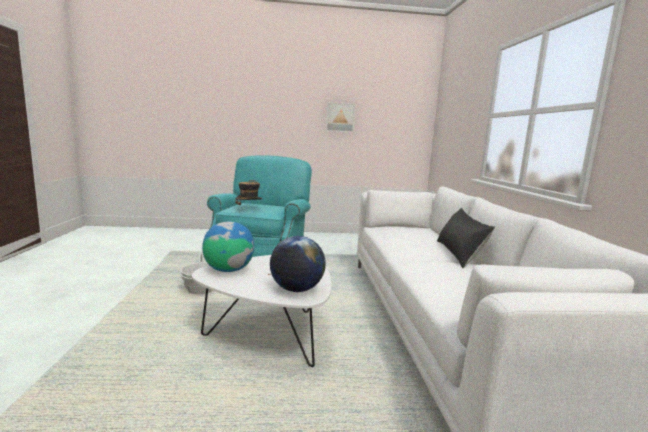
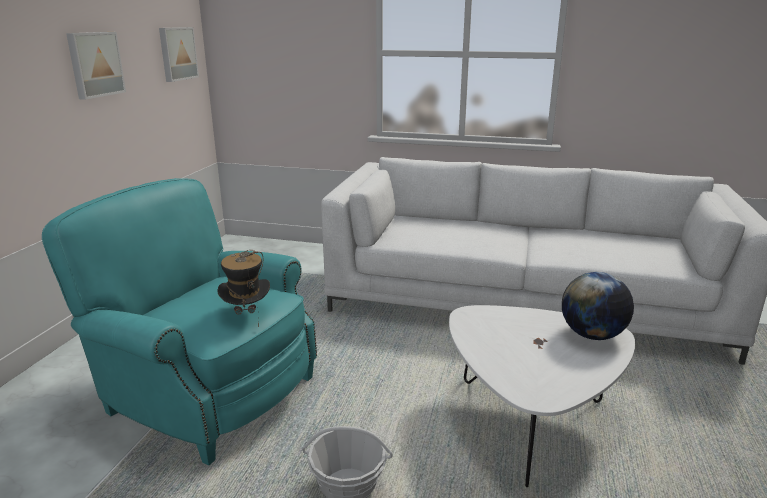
camera: 70 degrees left, 10 degrees up
globe [202,222,254,272] -> none
black pillow [437,208,495,268] -> none
none -> picture [159,27,199,82]

